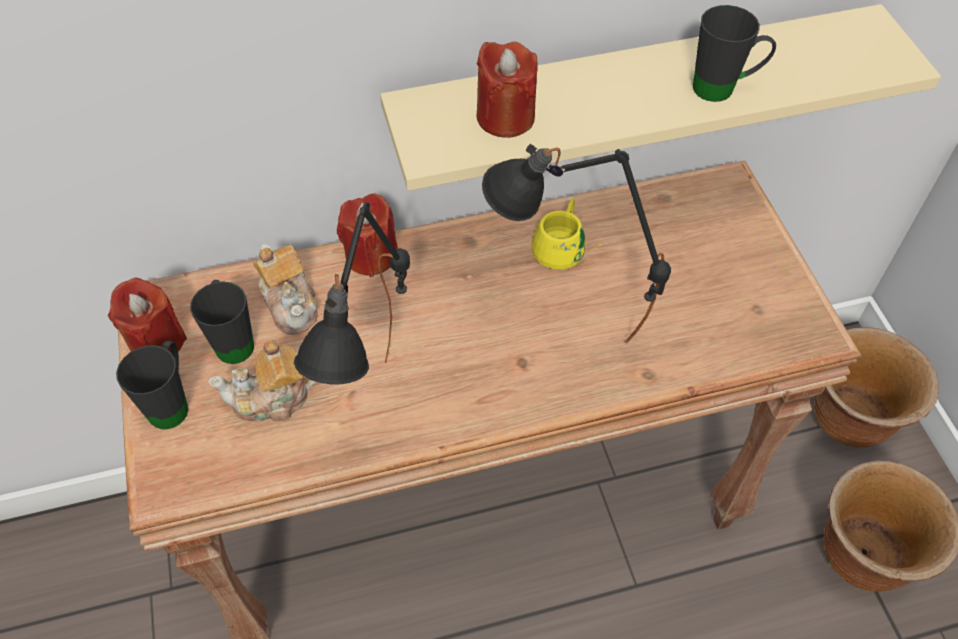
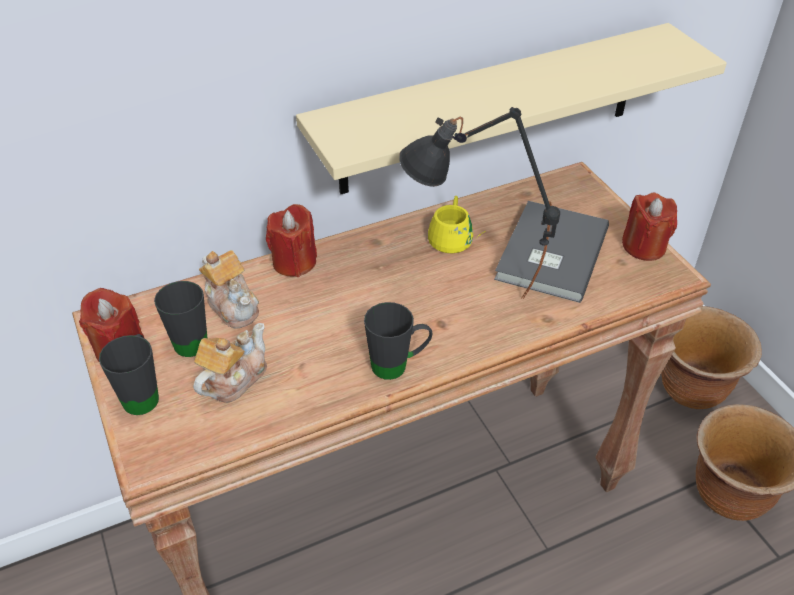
camera: 10 degrees left, 10 degrees down
teapot [208,340,315,421] -> teapot turned 150 degrees clockwise [193,323,267,403]
black table lamp [294,202,410,385] -> none
red candle [477,42,537,138] -> red candle moved to [622,193,677,261]
black mug [693,5,776,102] -> black mug moved to [364,302,432,380]
none -> grey book [494,201,609,303]

